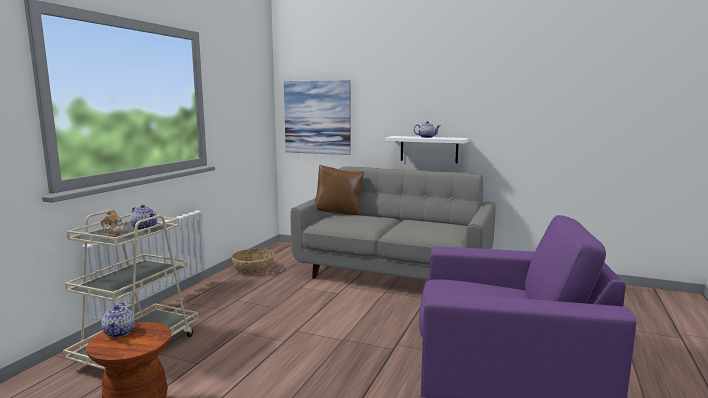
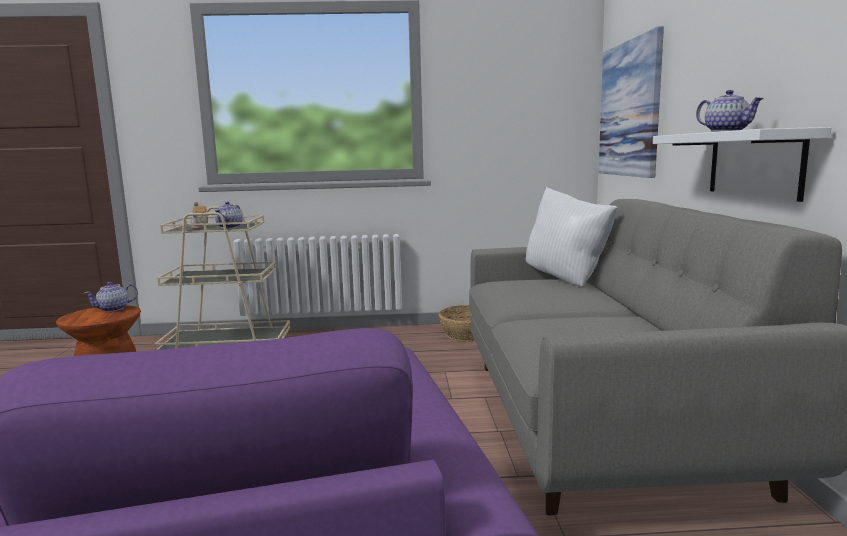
camera: 65 degrees right, 0 degrees up
brown pillow [315,164,364,215] -> white pillow [526,187,618,287]

